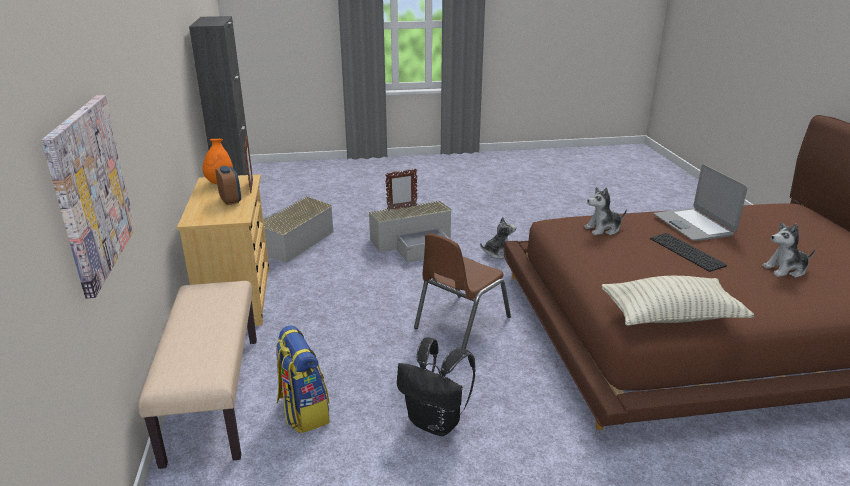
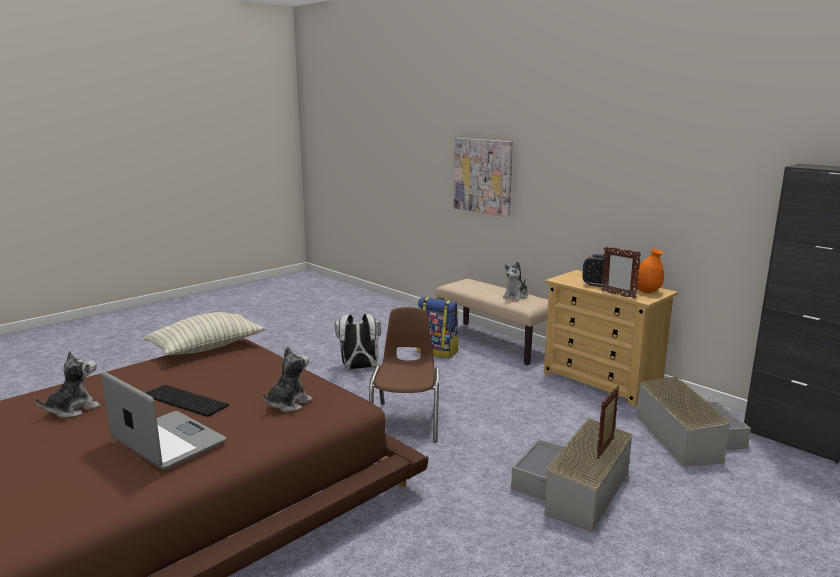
camera: 145 degrees right, 10 degrees down
black backpack [397,337,476,436] -> white backpack [335,314,381,369]
plush toy [480,217,516,259] -> plush toy moved to [503,262,528,301]

